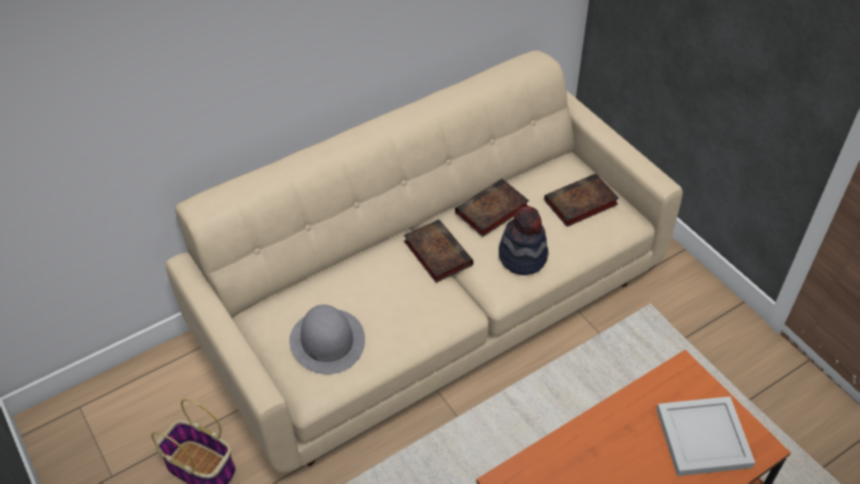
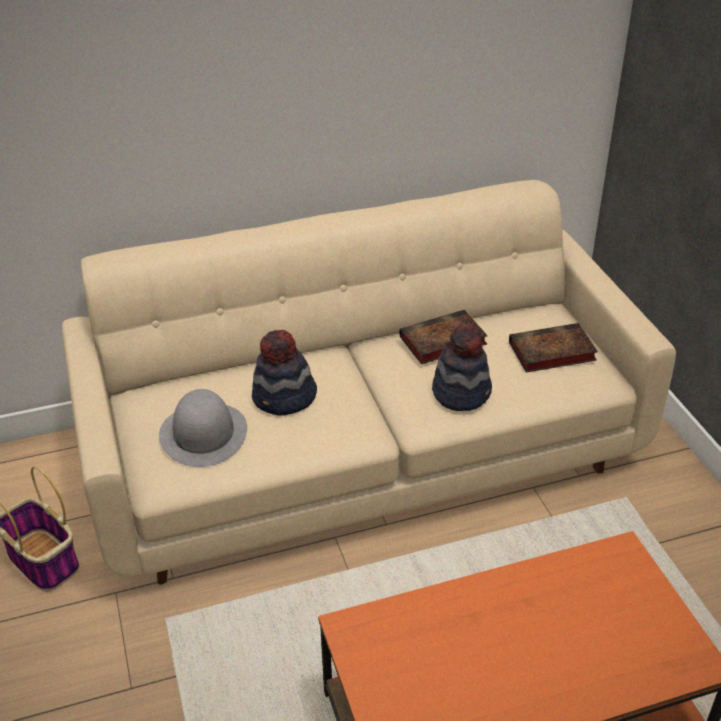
camera: 15 degrees right, 10 degrees down
book [404,219,474,283] -> none
white tray [656,396,755,476] -> none
none -> hat [252,330,317,416]

